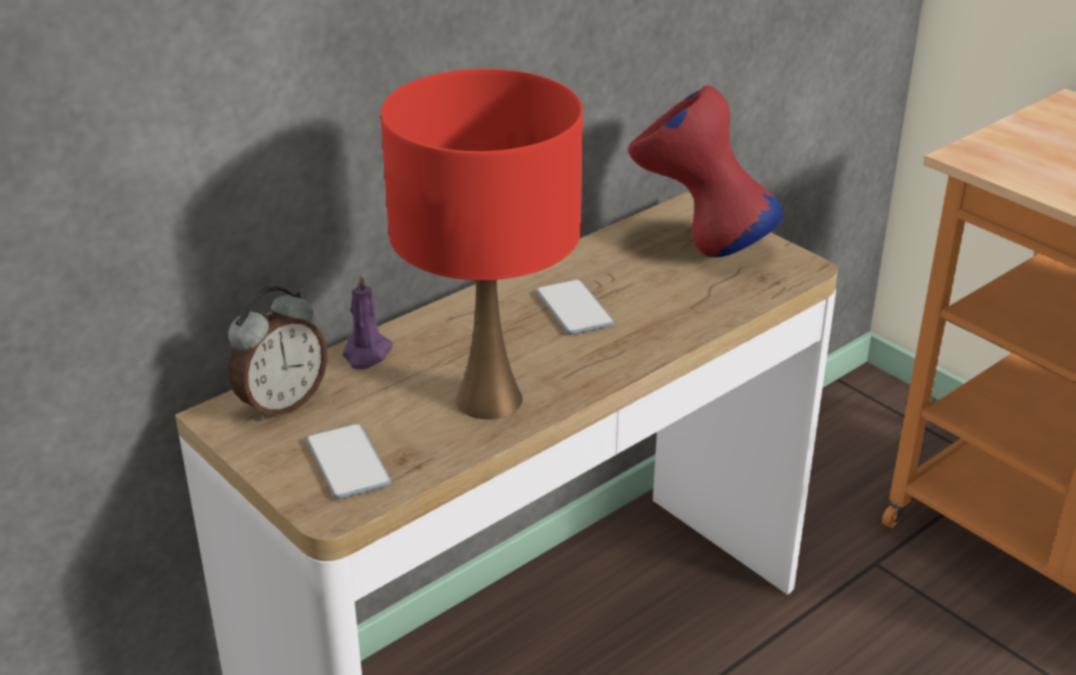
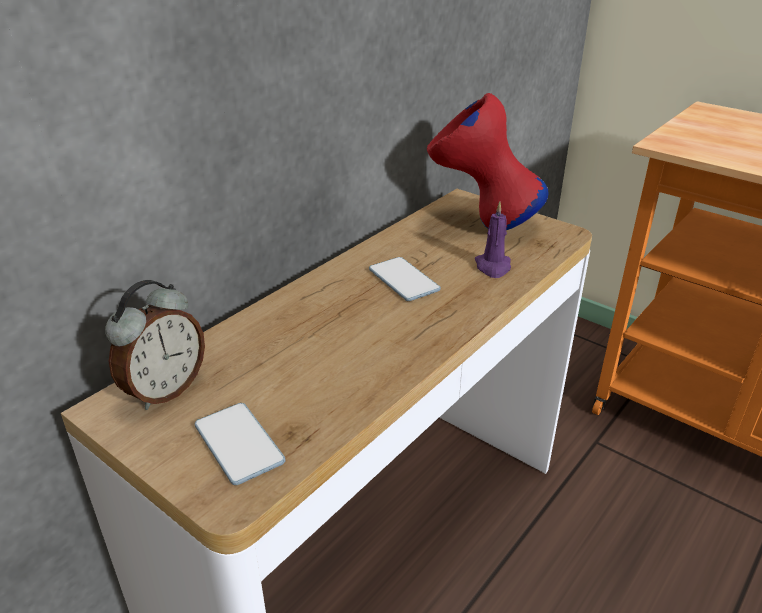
camera: 10 degrees left, 0 degrees up
purple candle [343,272,393,370] -> purple candle moved to [475,201,511,278]
red table lamp [381,69,583,419] -> none

